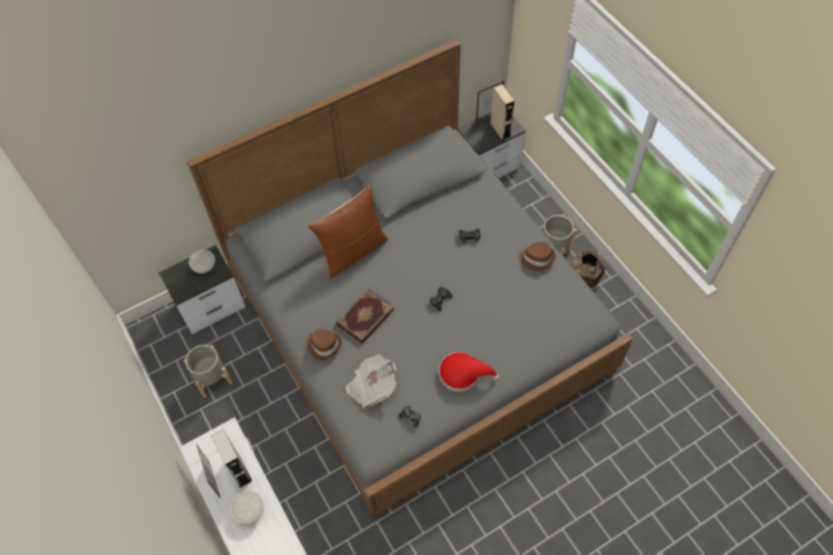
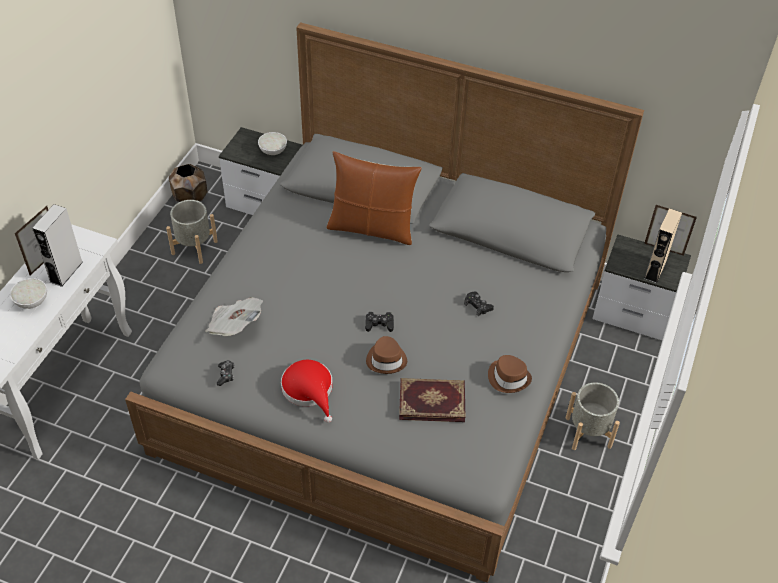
camera: 50 degrees right, 10 degrees down
brown hat [307,330,342,360] -> brown hat moved to [366,336,407,374]
book [336,289,394,344] -> book moved to [399,378,466,422]
brown planter [571,251,605,287] -> brown planter moved to [169,164,208,202]

